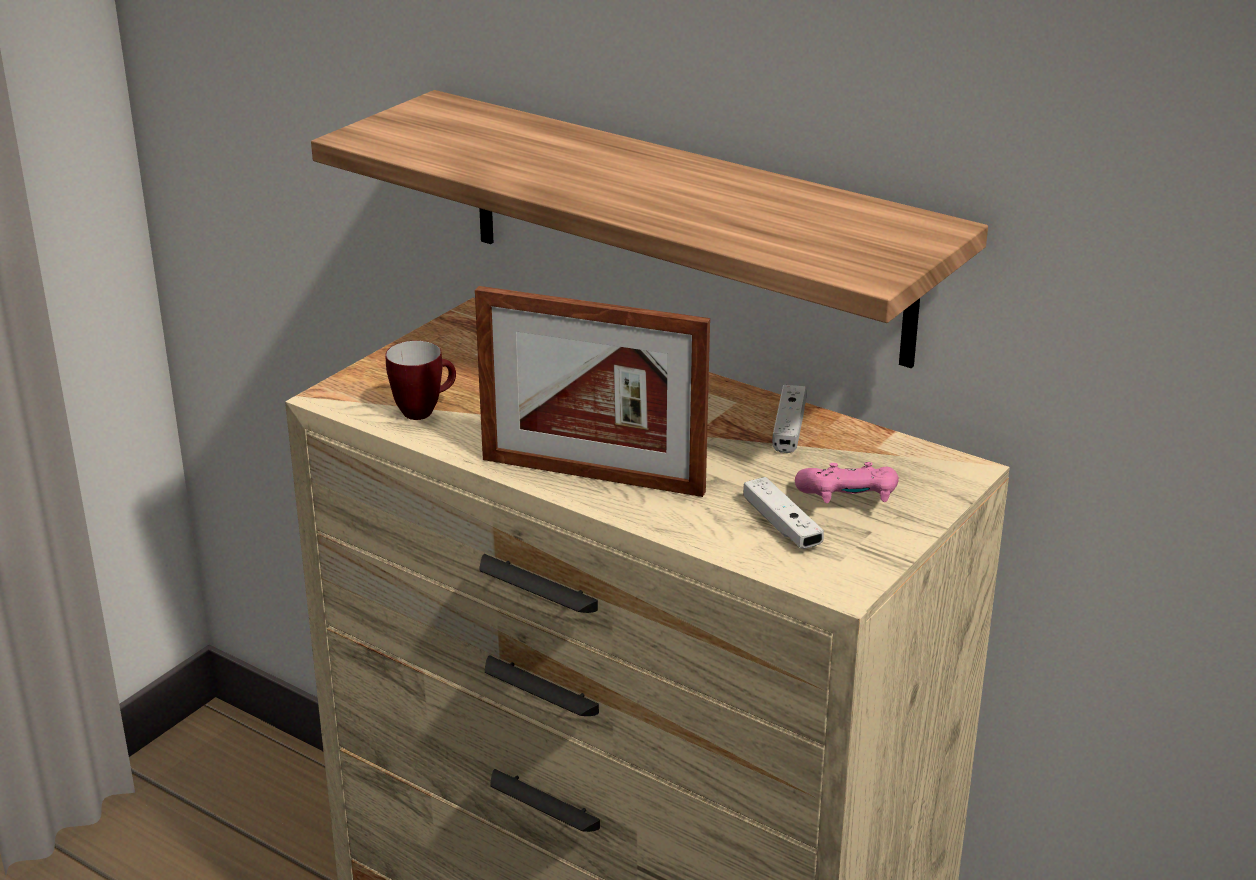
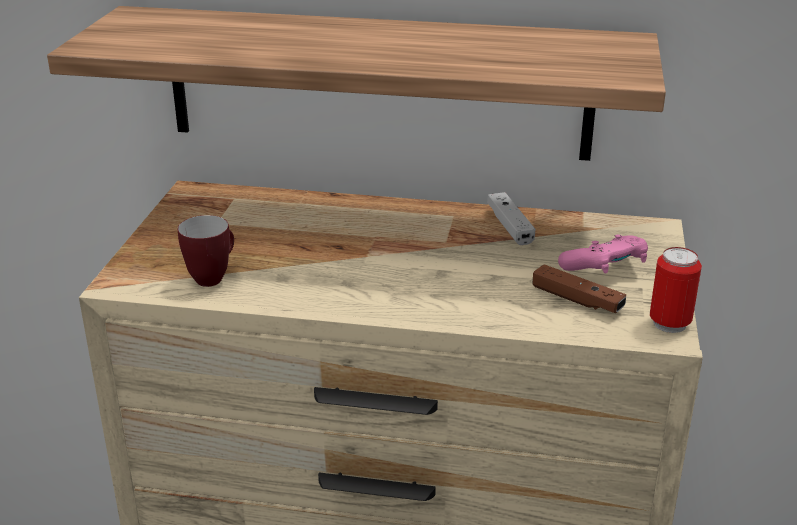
camera: 25 degrees left, 0 degrees up
picture frame [475,286,710,497] -> none
white game controller [743,477,824,549] -> brown game controller [533,264,626,313]
none -> can [650,247,702,333]

